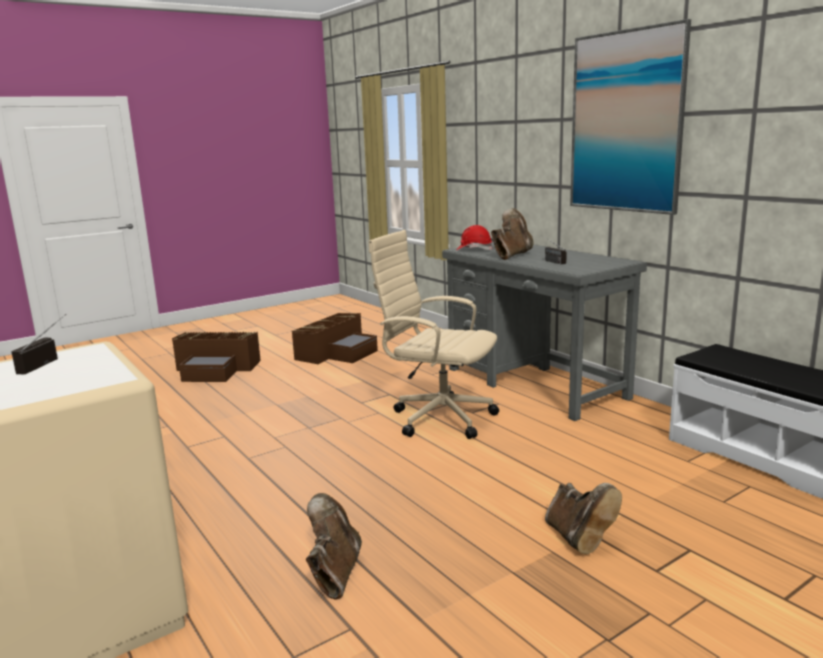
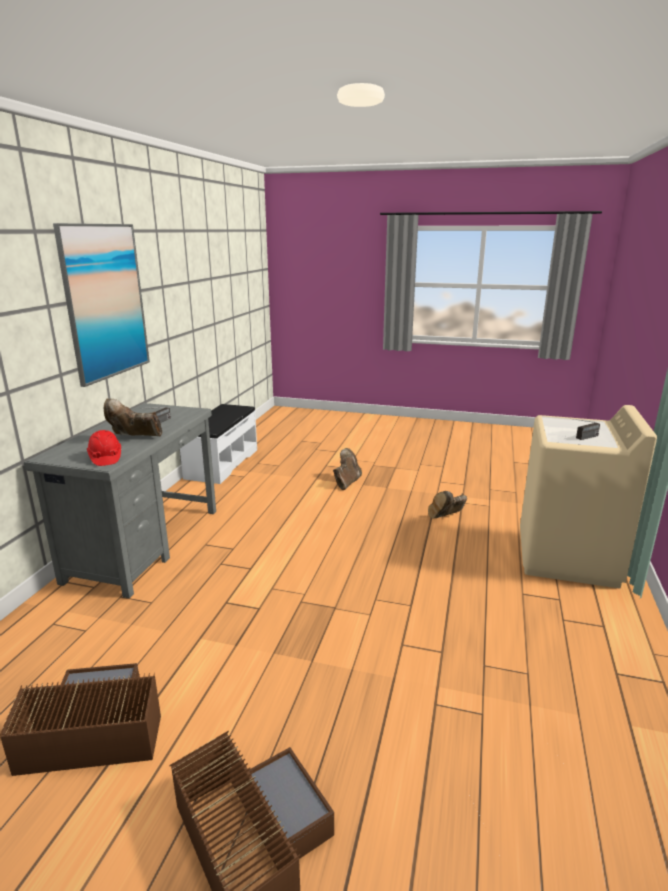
camera: 130 degrees left, 5 degrees up
beige office chair [369,230,499,439] -> none

